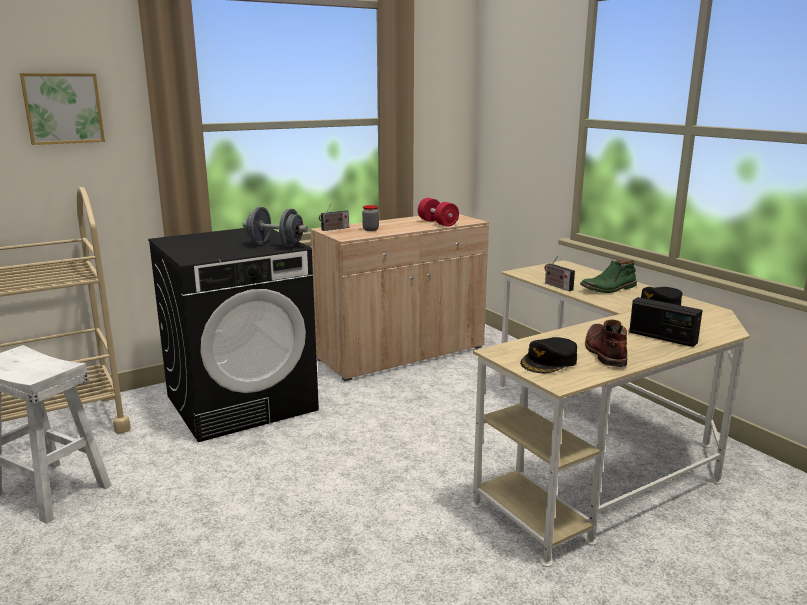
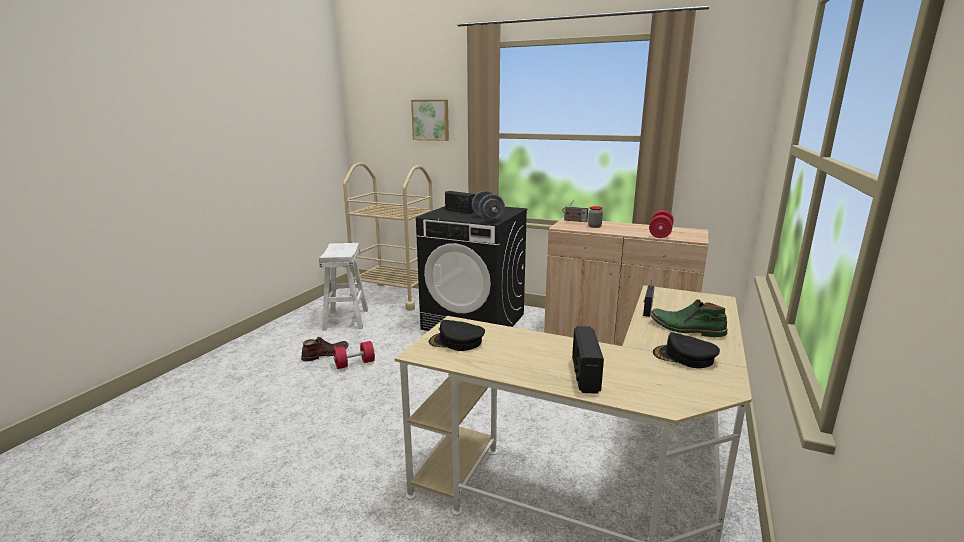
camera: 55 degrees right, 0 degrees up
brown boot [585,320,628,367] -> brown boot moved to [301,337,349,361]
none -> red dumbbell [334,341,375,369]
none -> radio [445,191,475,214]

